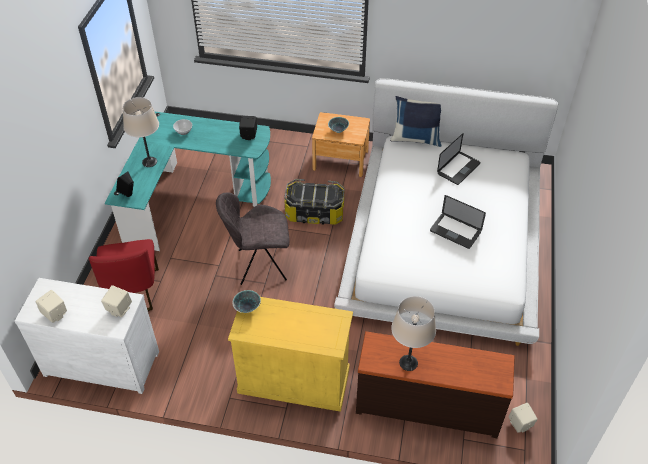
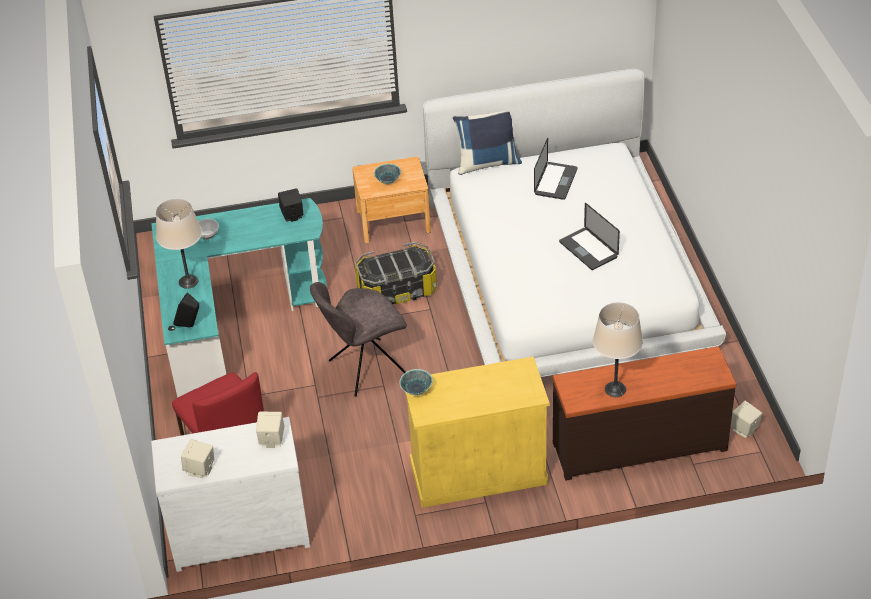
camera: 20 degrees left, 5 degrees down
laptop [430,195,486,249] -> laptop turned 45 degrees clockwise [559,203,620,270]

